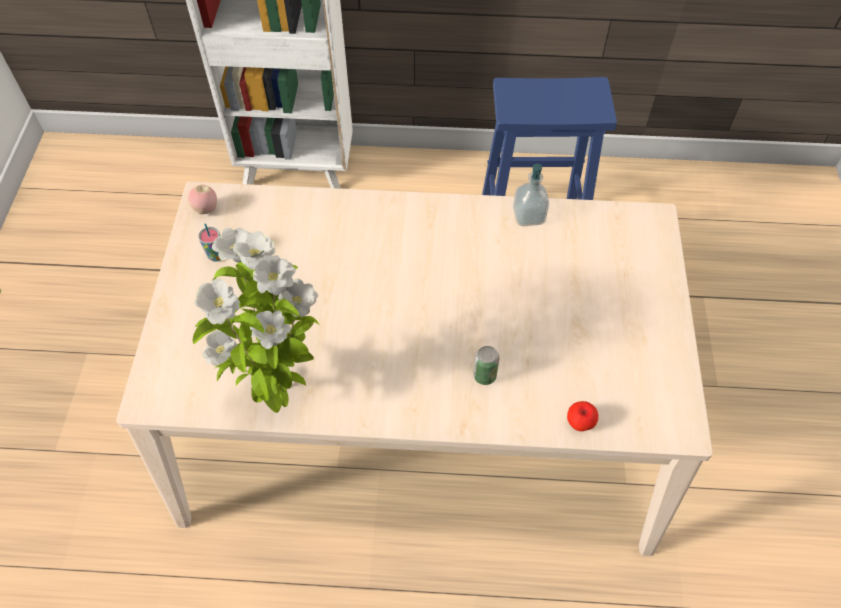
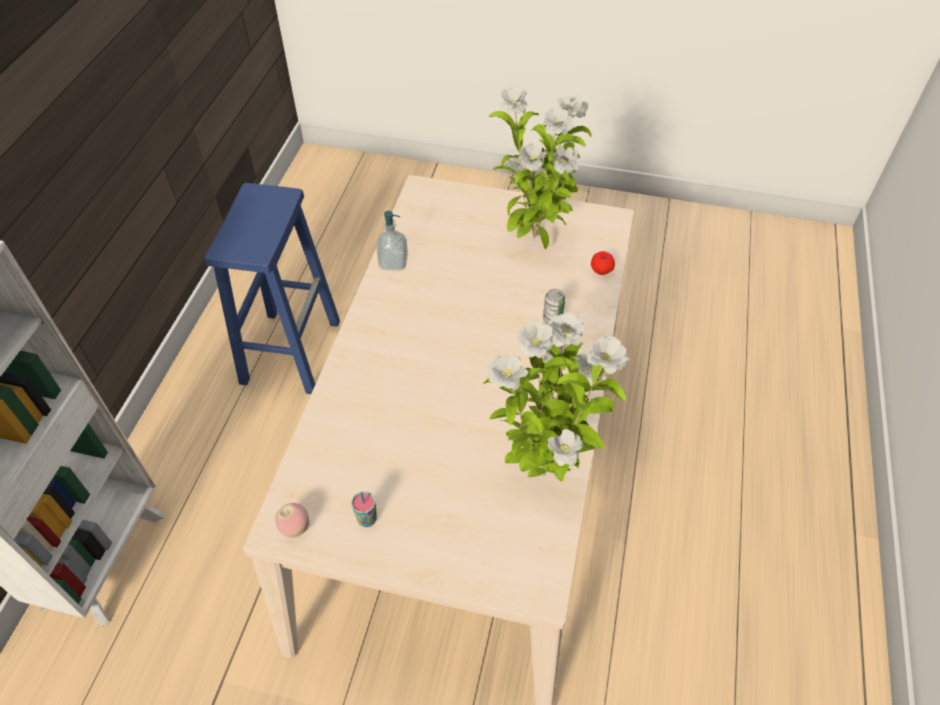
camera: 80 degrees left, 5 degrees down
none -> potted plant [488,86,592,249]

